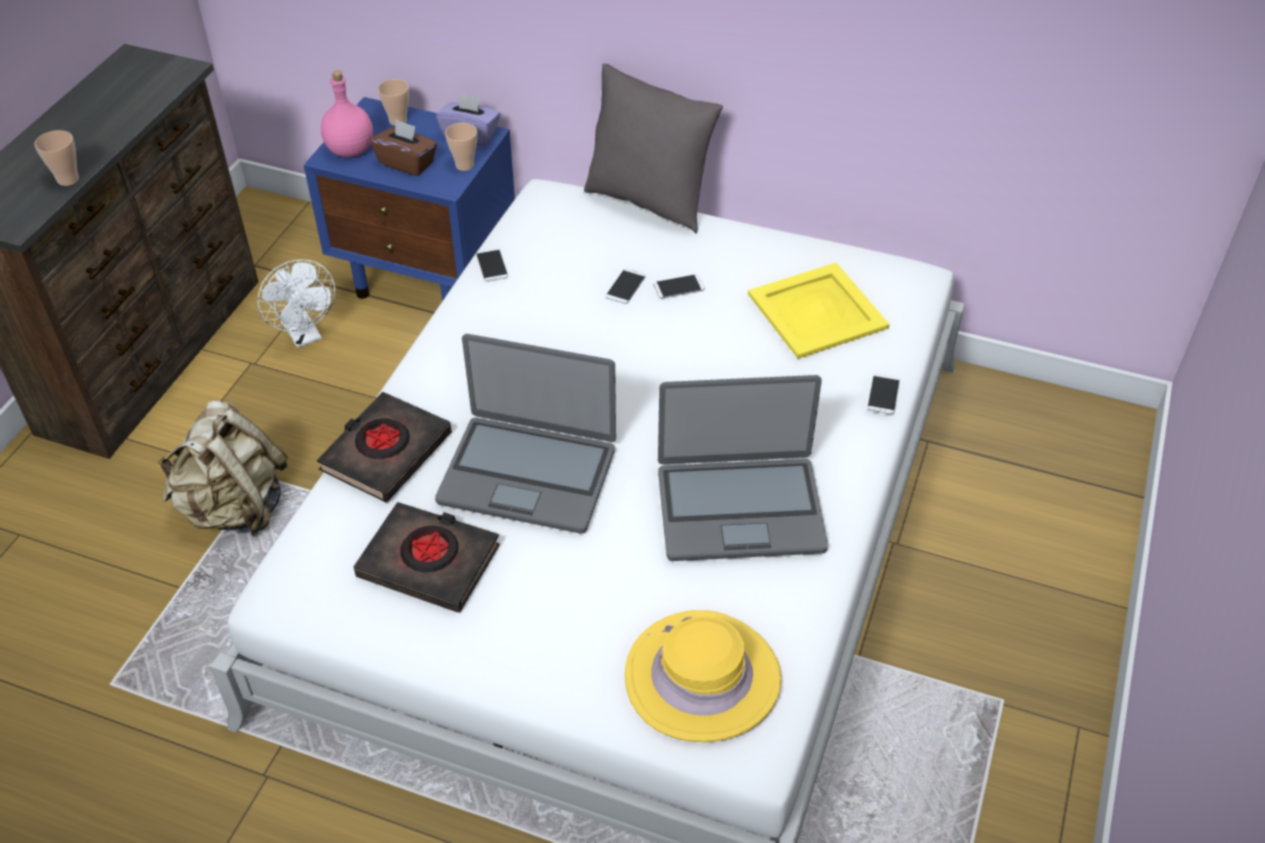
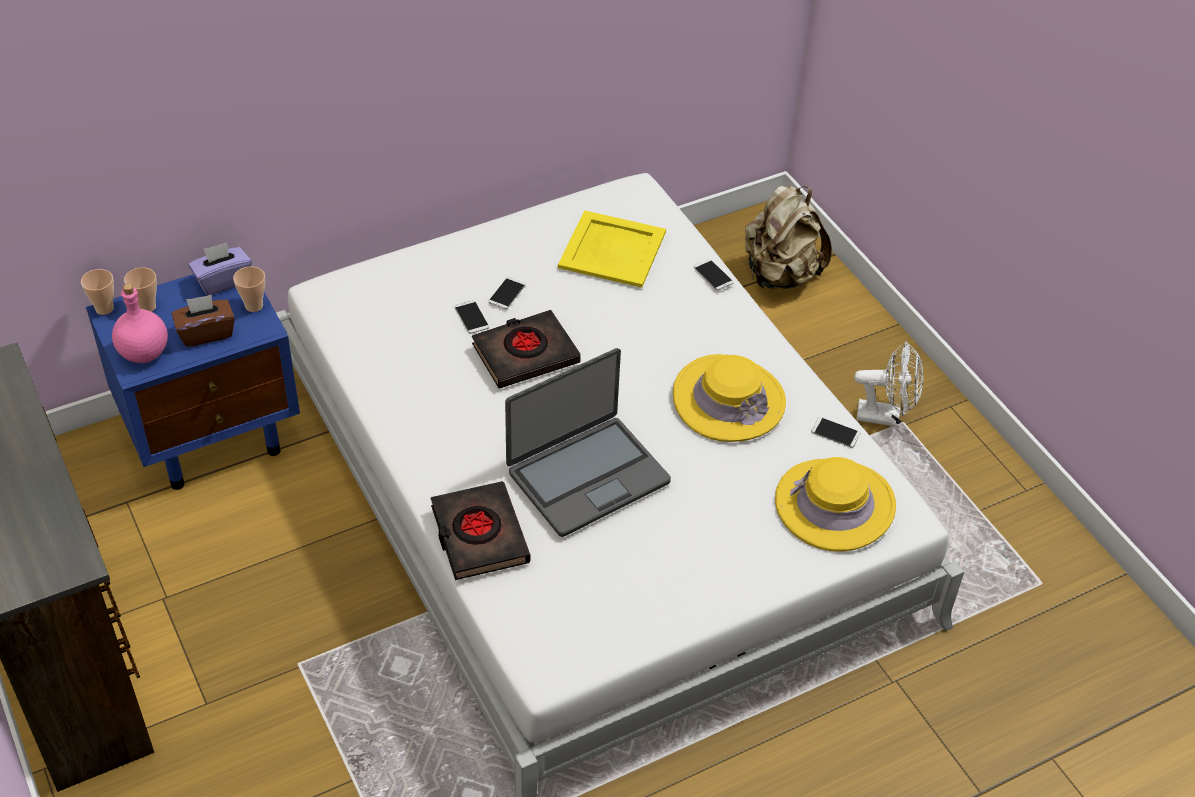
camera: 50 degrees left, 0 degrees up
cup [34,130,79,186] -> cup moved to [81,269,114,315]
beige backpack [158,401,288,536] -> beige backpack moved to [745,185,832,289]
white fan [257,259,335,348] -> white fan moved to [854,341,923,427]
black book [354,502,500,613] -> black book moved to [472,310,581,388]
phone [476,248,508,282] -> phone moved to [811,417,861,448]
grey pillow [584,64,723,233] -> none
laptop [658,375,828,561] -> yellow hat [673,354,786,442]

